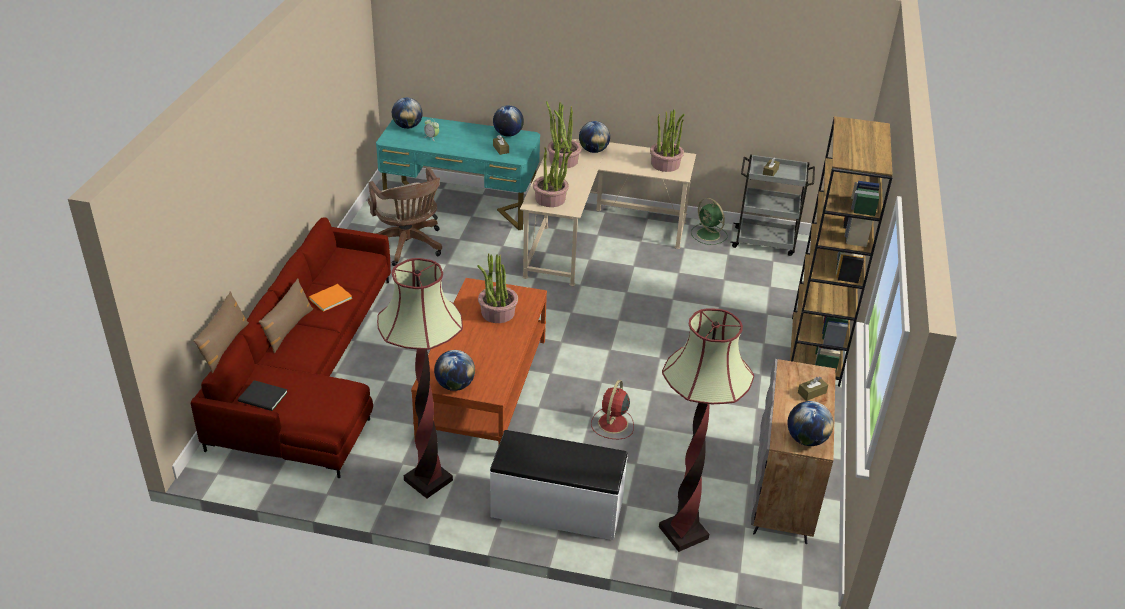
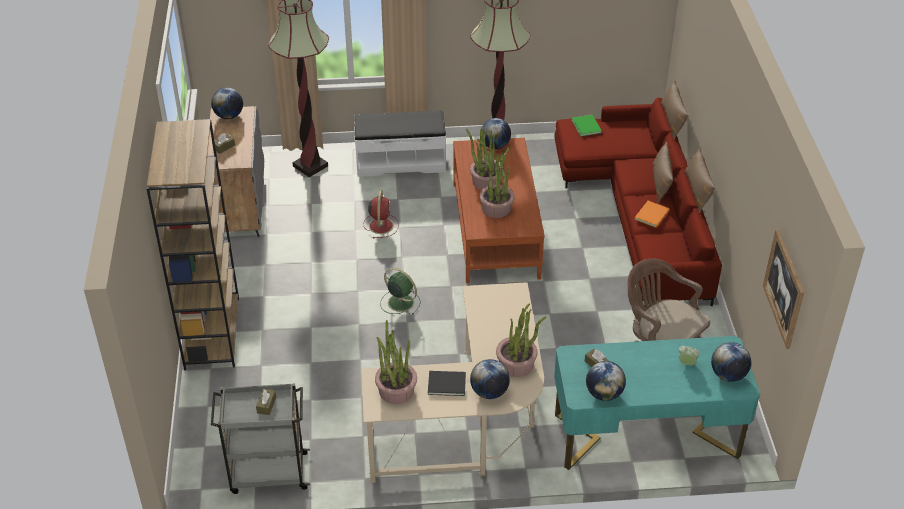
camera: 165 degrees right, 5 degrees up
black book [238,380,288,411] -> black book moved to [428,371,466,396]
potted plant [533,140,572,207] -> potted plant moved to [466,128,501,190]
green fan [691,198,728,245] -> green fan moved to [380,268,421,315]
none -> green book [572,115,602,136]
none -> brown pillow [685,147,715,213]
none -> picture [763,230,804,349]

